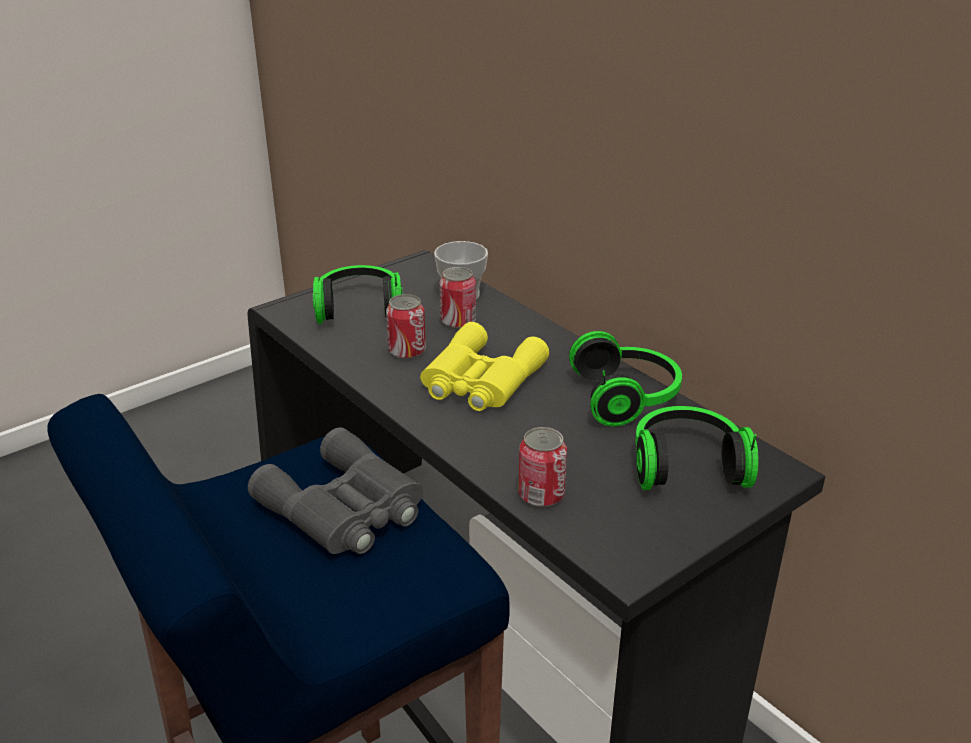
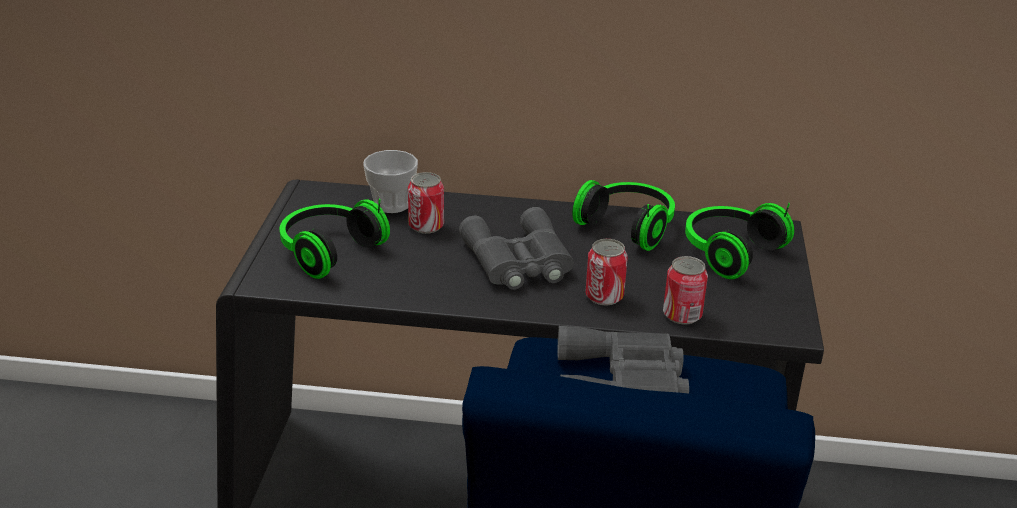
camera: 45 degrees left, 0 degrees up
can [386,294,426,359] -> can moved to [585,239,628,306]
yellow binoculars [420,322,549,411] -> grey binoculars [459,207,574,290]

